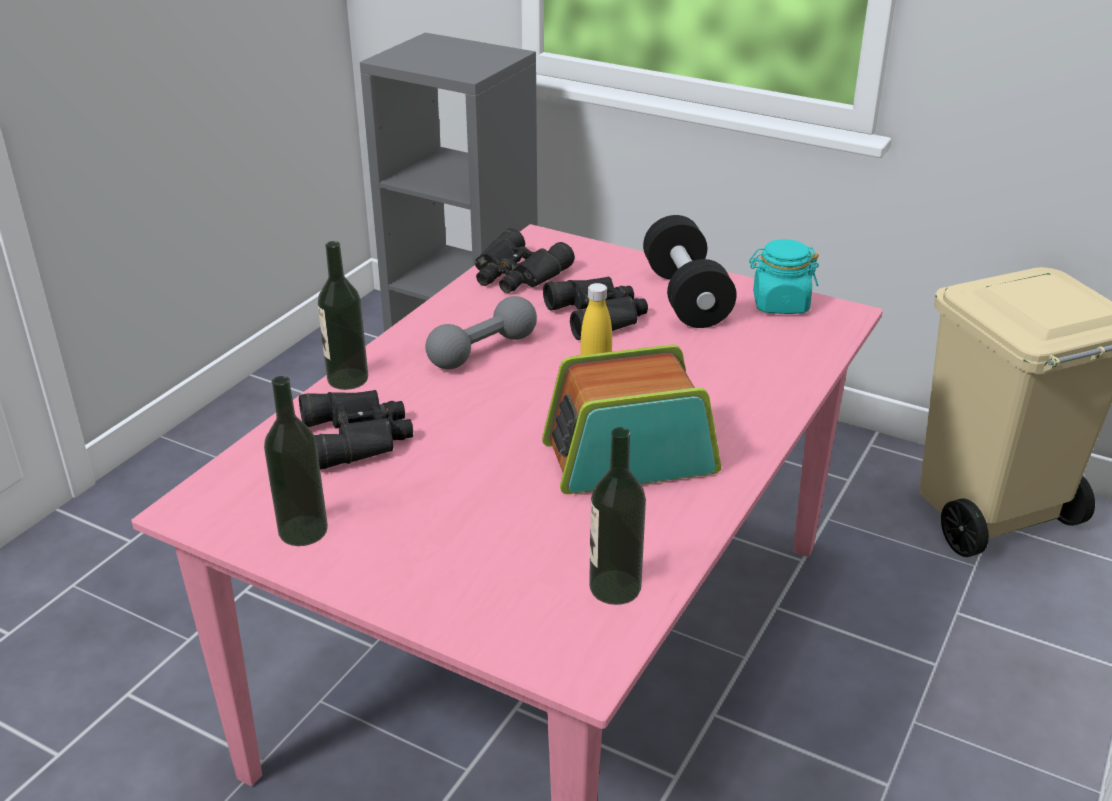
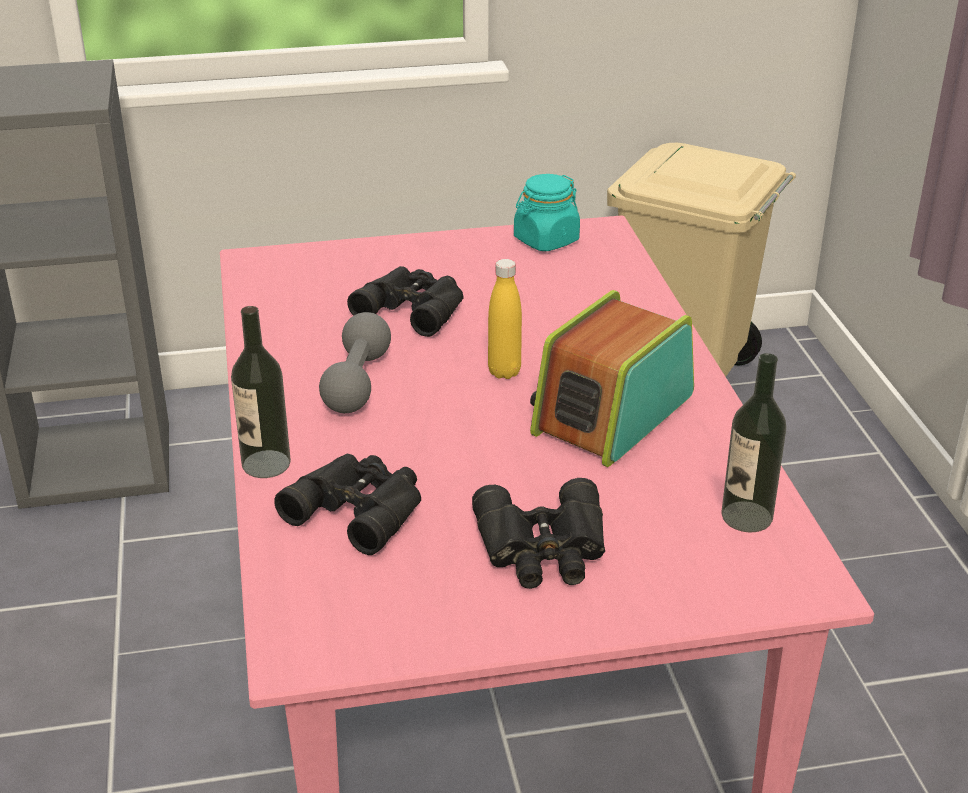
camera: 40 degrees left, 0 degrees up
bottle [264,376,328,546] -> none
black binoculars [475,228,575,293] -> black binoculars moved to [472,478,605,589]
black dumbbell [643,215,737,328] -> none

